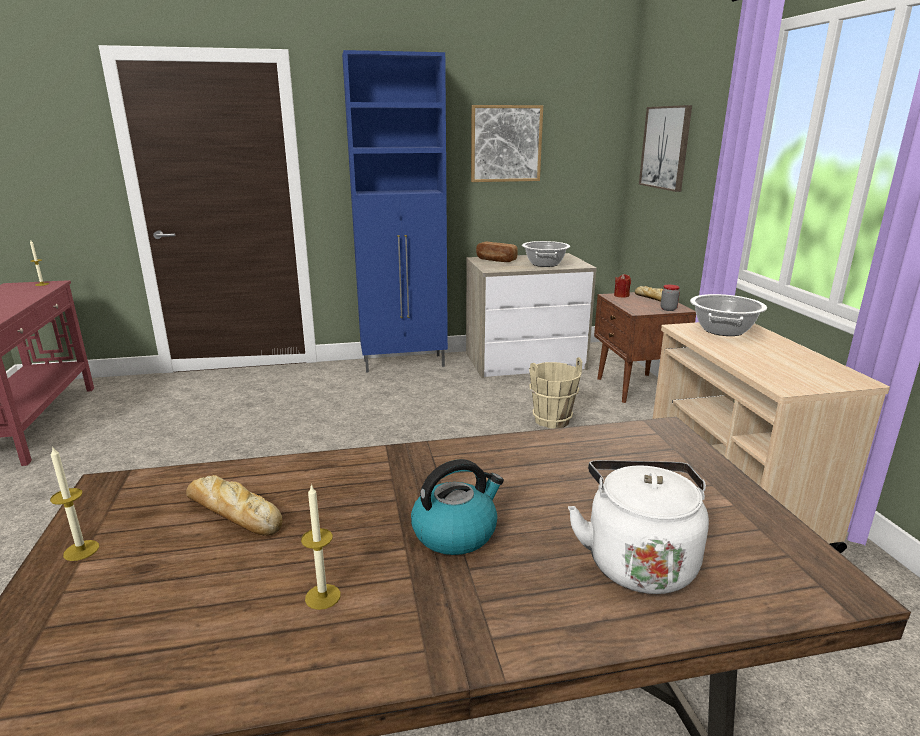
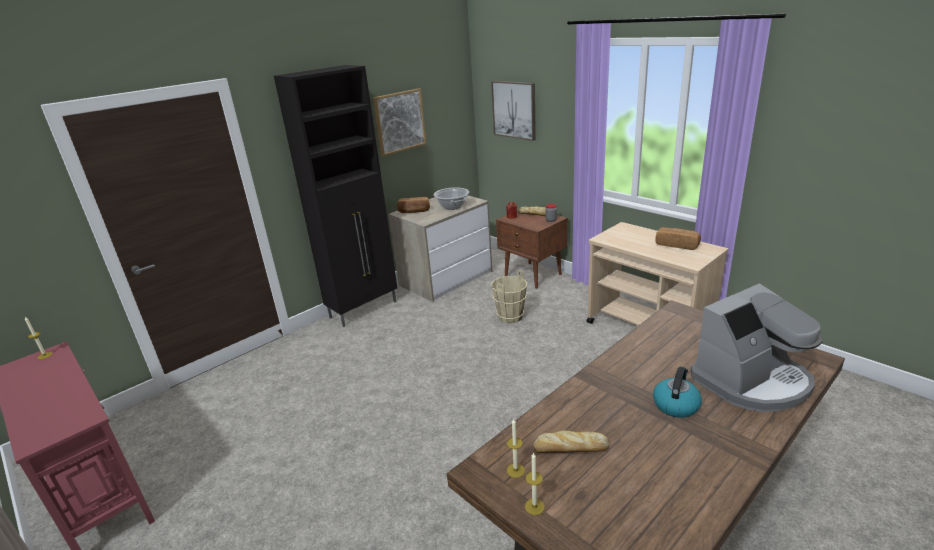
camera: 30 degrees left, 5 degrees up
candle [301,484,341,610] -> candle moved to [507,419,525,478]
blue cabinet [342,50,448,373] -> black cabinet [274,65,397,327]
white kettle [568,460,709,594] -> coffee machine [691,283,822,412]
cooking pot [690,294,767,336] -> none
none -> bread [656,227,701,250]

